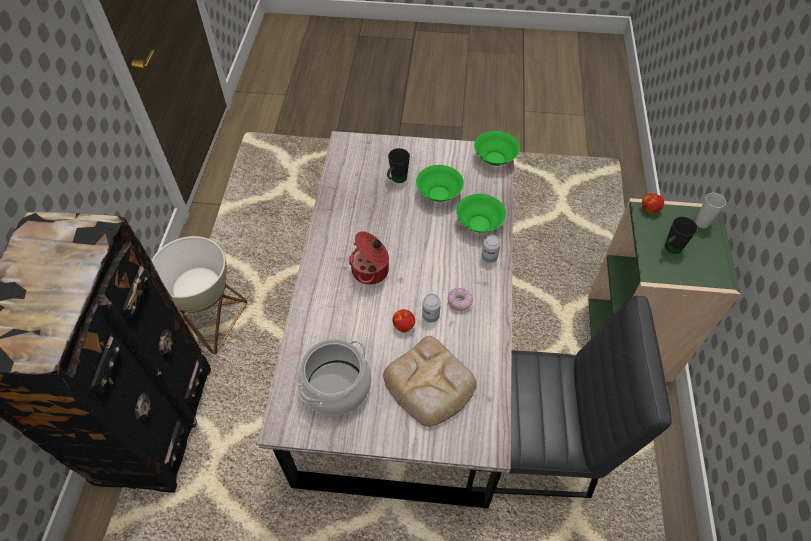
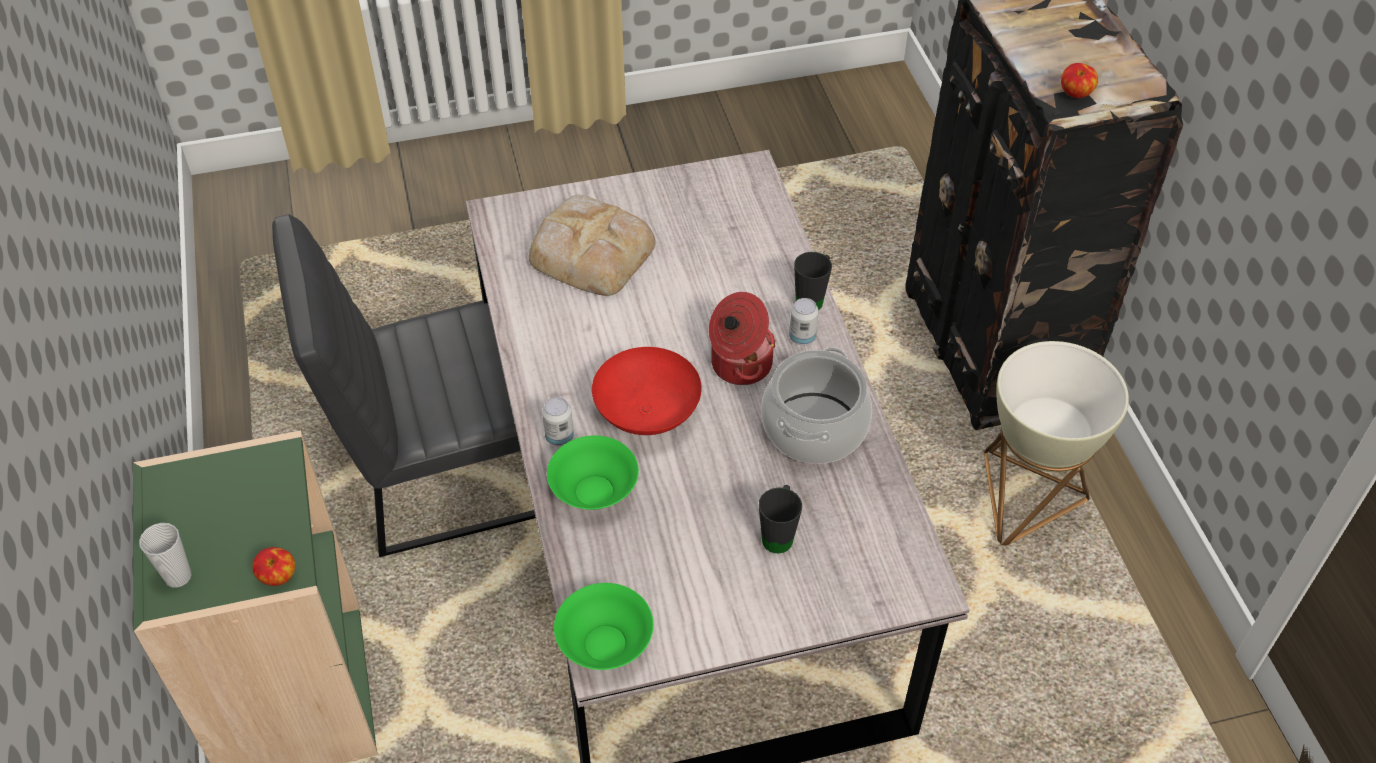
camera: 160 degrees right, 5 degrees down
cooking pot [297,339,372,416] -> cooking pot moved to [761,347,872,464]
apple [392,309,415,332] -> apple moved to [1061,63,1098,98]
green bowl [416,165,464,202] -> none
can [422,294,441,323] -> can moved to [789,298,819,345]
donut [448,288,473,311] -> none
black mug [665,217,698,254] -> black mug moved to [794,252,832,310]
none -> red bowl [592,347,702,435]

